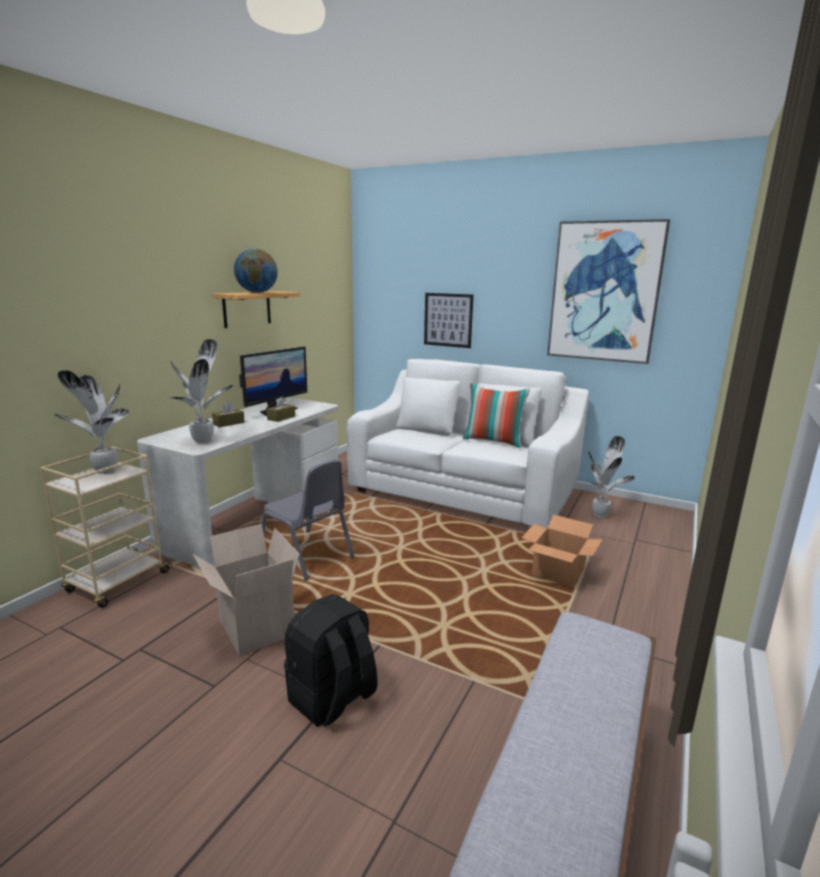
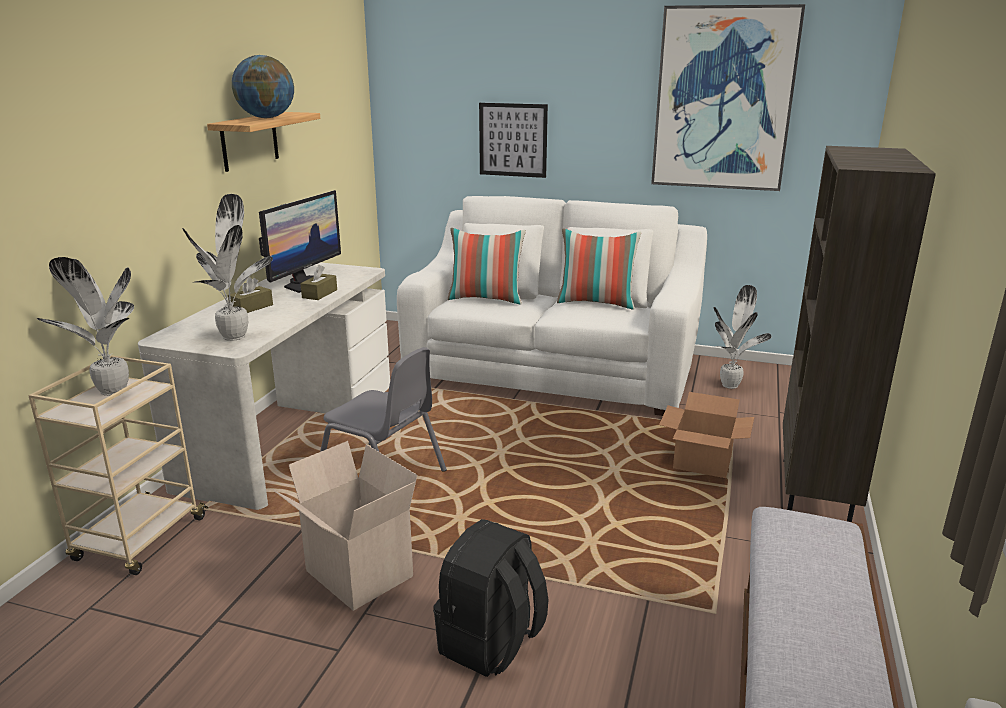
camera: 10 degrees left, 5 degrees up
none -> pillow [448,228,526,305]
none -> brown bookcase [783,146,936,522]

